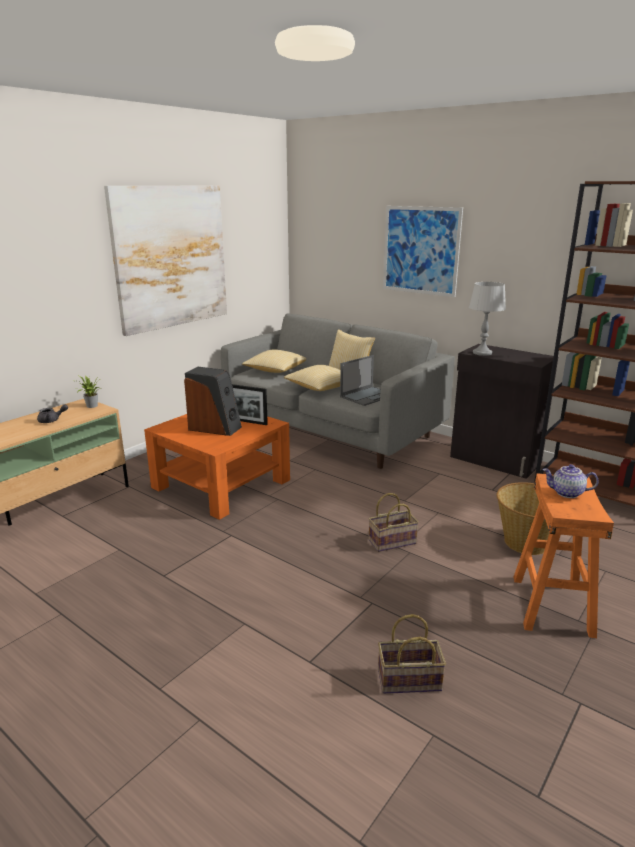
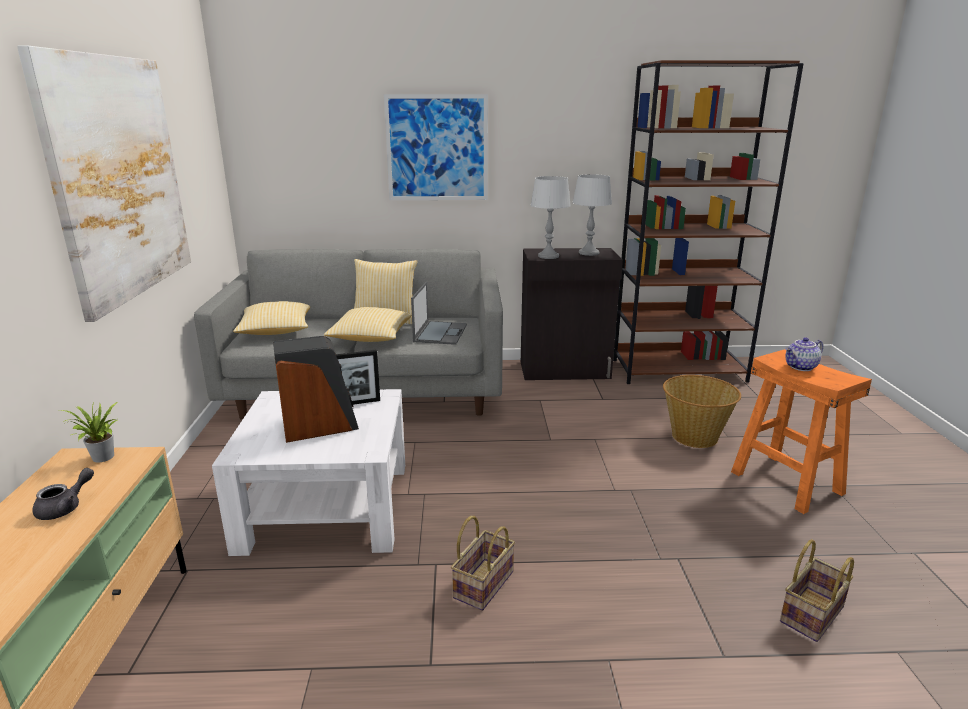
camera: 40 degrees left, 0 degrees up
orange coffee table [144,414,290,520] -> white coffee table [212,389,405,556]
basket [369,493,419,552] -> basket moved to [451,516,515,611]
none -> grey table lamp [572,174,612,256]

